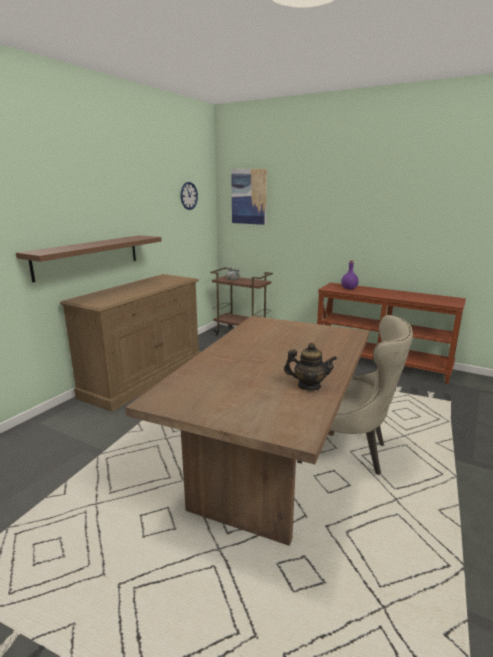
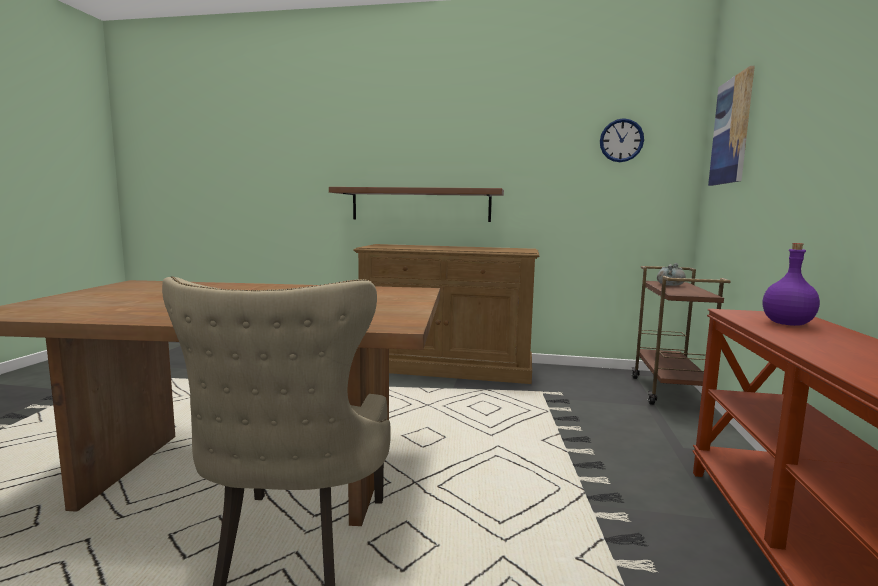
camera: 70 degrees right, 10 degrees down
teapot [284,343,337,390] -> none

